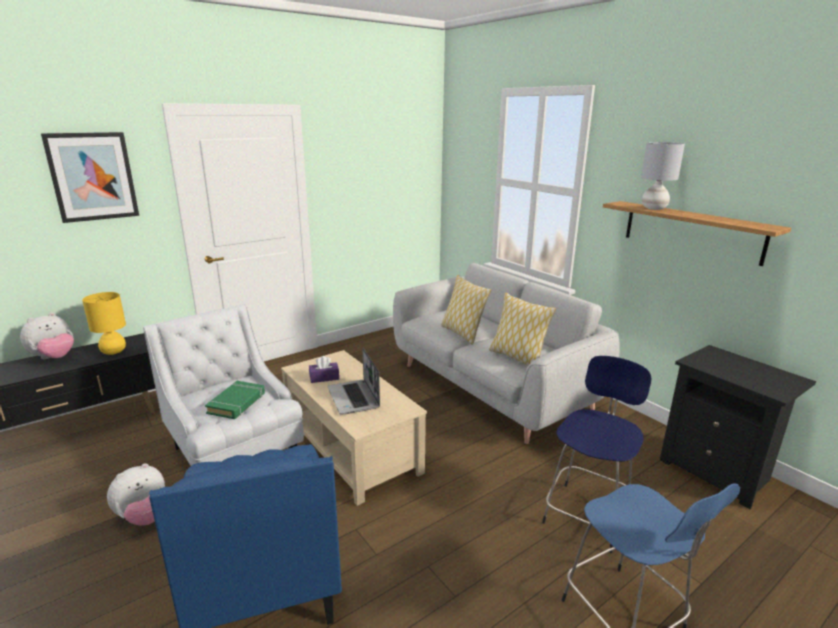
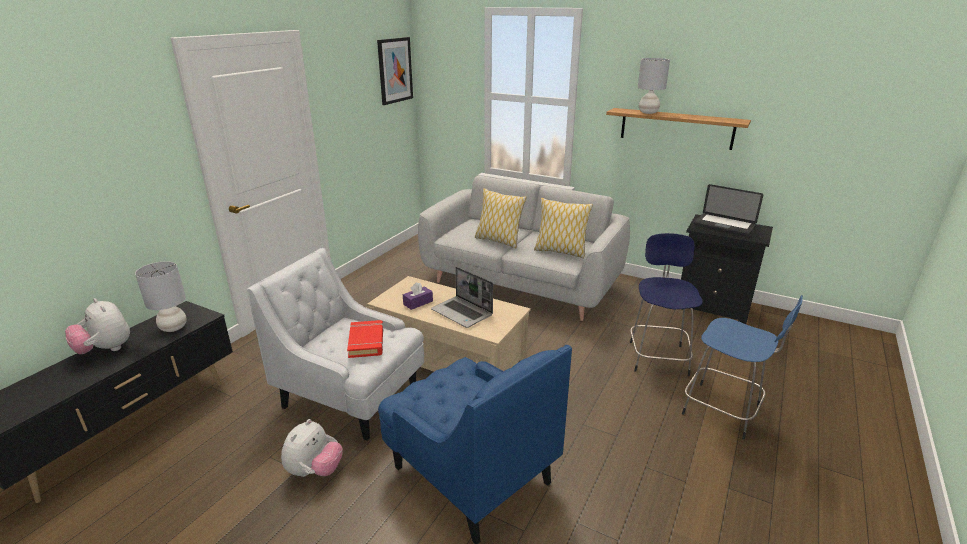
camera: 25 degrees left, 5 degrees up
plush toy [20,312,74,359] -> plush toy turned 120 degrees clockwise [65,298,130,354]
picture [41,132,139,223] -> picture moved to [377,37,413,105]
yellow table lamp [82,292,126,355] -> grey table lamp [135,261,187,332]
green book [205,381,265,419] -> red book [347,320,384,358]
none -> laptop [694,184,763,236]

